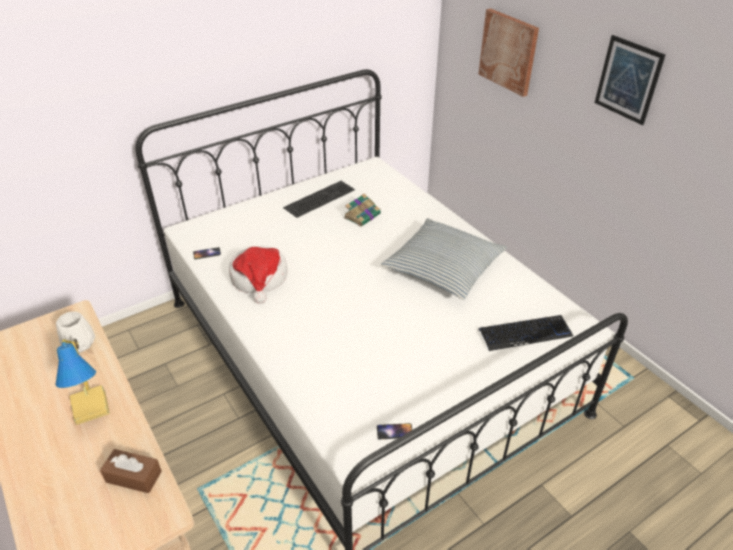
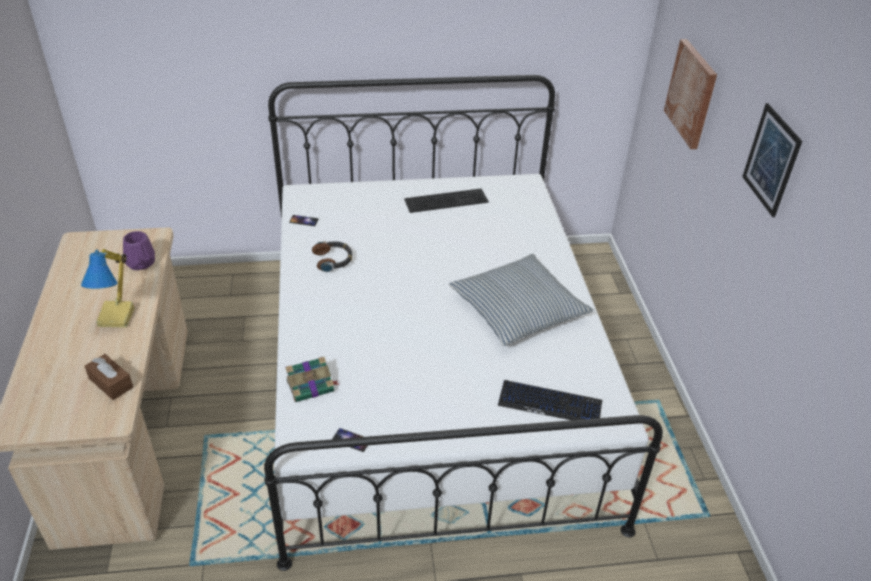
camera: 25 degrees right, 0 degrees up
white vase [56,312,95,353] -> purple vase [123,231,155,270]
hat [229,246,288,304] -> headphones [312,241,352,272]
book [344,193,381,227] -> book moved to [285,357,339,402]

